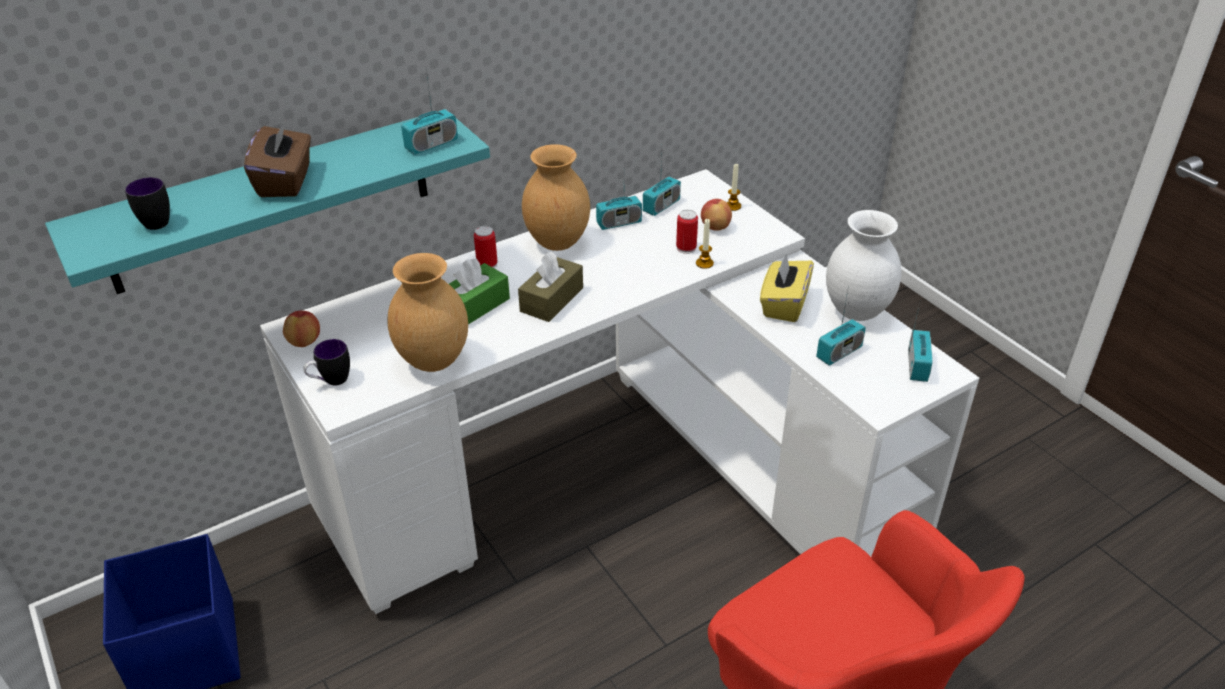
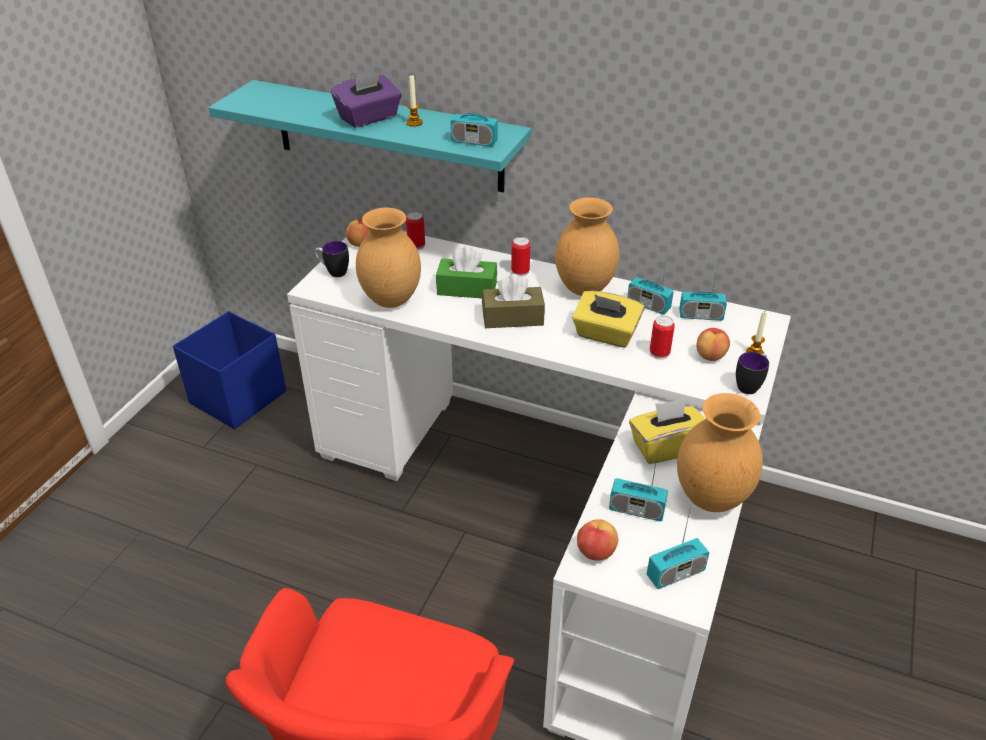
camera: 55 degrees right, 0 degrees up
mug [125,177,170,230] -> mug moved to [736,352,769,394]
brown tissue box [244,120,311,197] -> purple tissue box [331,72,402,128]
candle [696,219,714,269] -> candle moved to [406,74,423,127]
white vase [826,210,901,321] -> brown vase [677,393,763,512]
none -> can [406,212,425,250]
none -> yellow tissue box [572,291,644,348]
none -> apple [577,519,618,561]

